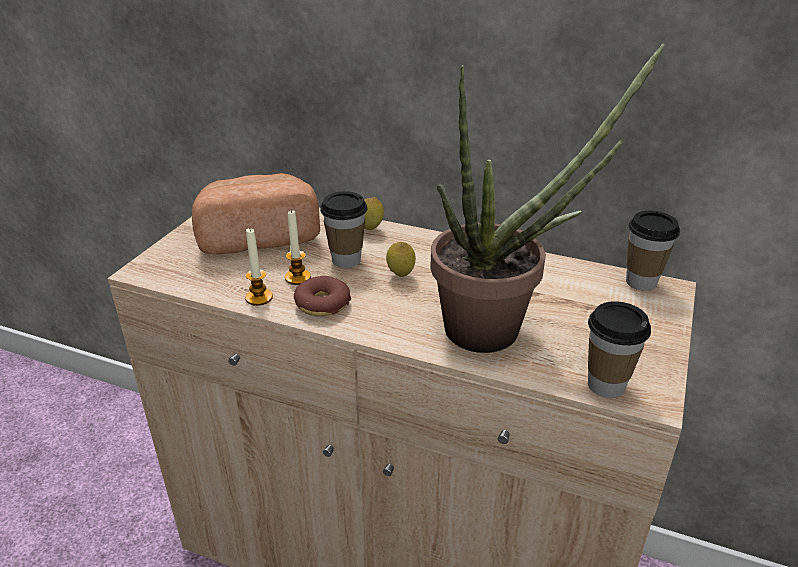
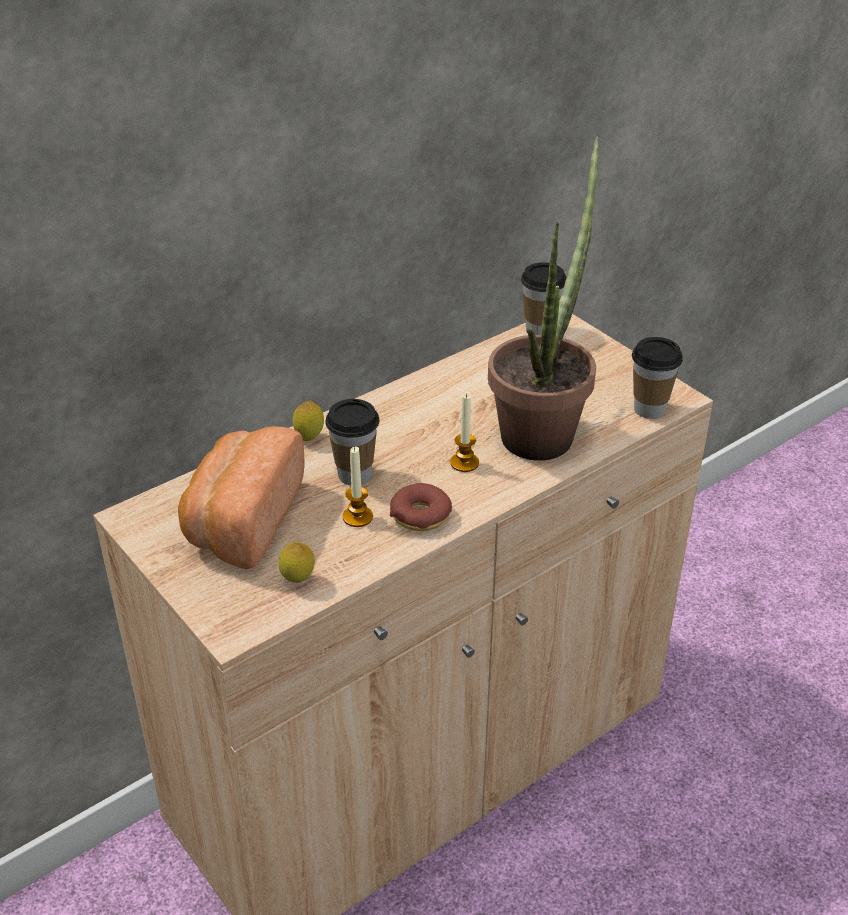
camera: 60 degrees left, 5 degrees up
candle [245,228,273,306] -> candle moved to [450,394,479,472]
lemon [386,242,416,277] -> lemon moved to [278,542,315,583]

